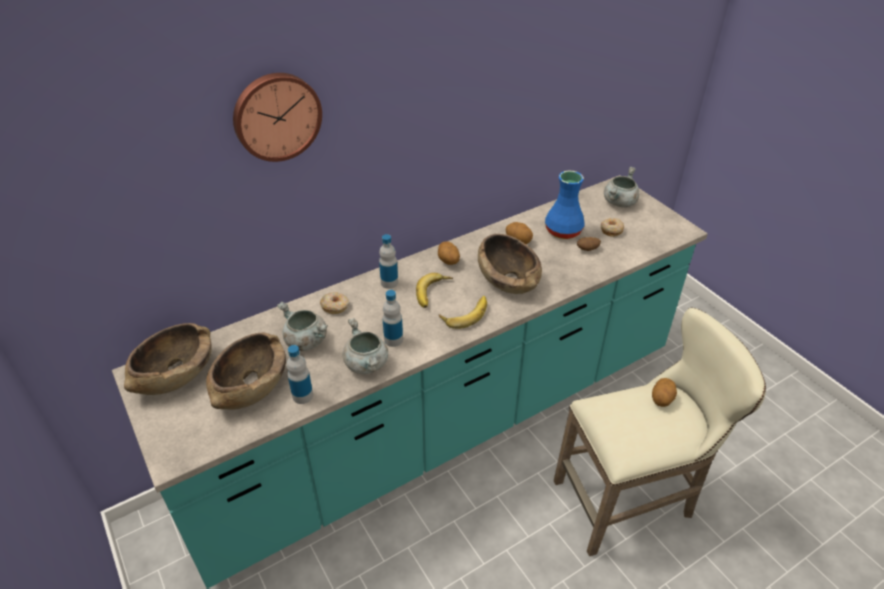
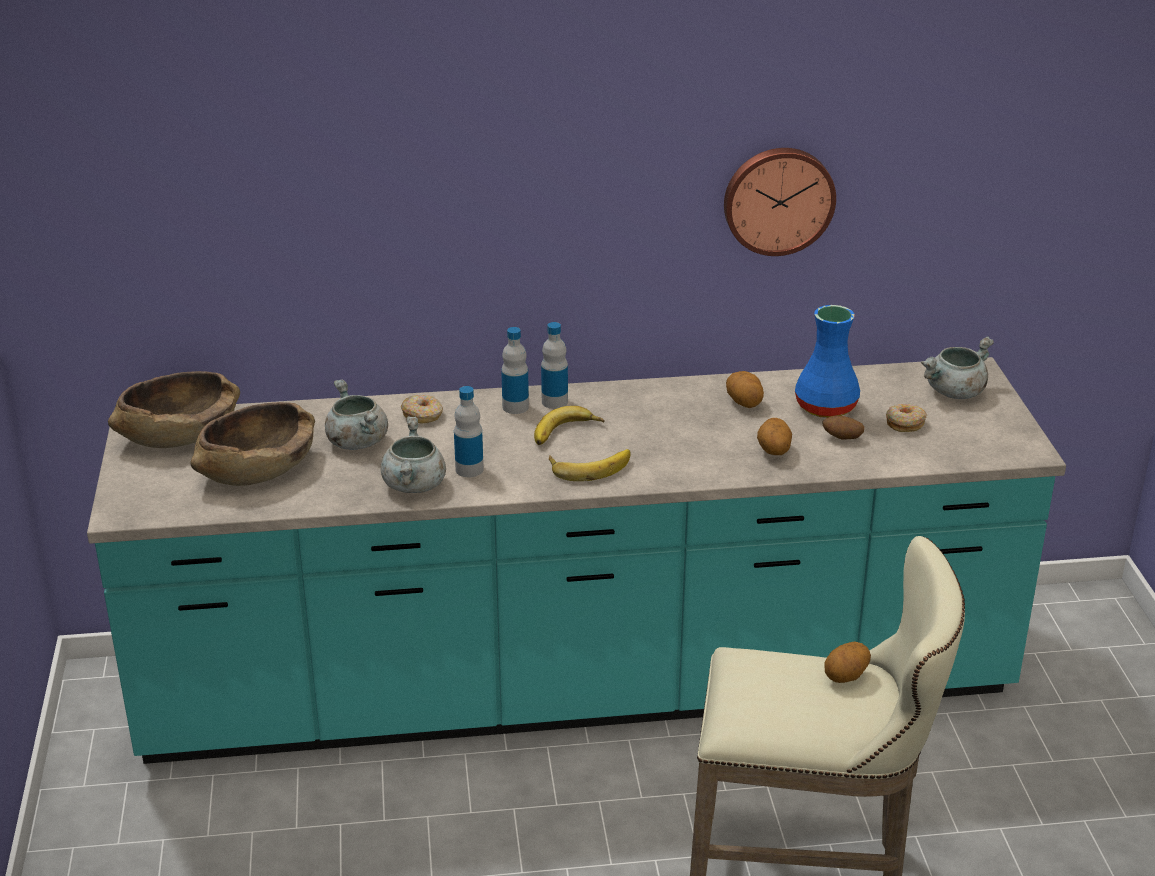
camera: 25 degrees right, 10 degrees down
wall clock [233,73,322,162] -> wall clock moved to [724,148,836,256]
bottle [287,345,313,404] -> bottle moved to [541,322,568,409]
potato [438,241,460,265] -> potato moved to [757,418,792,455]
brown bowl [478,234,542,294] -> none

